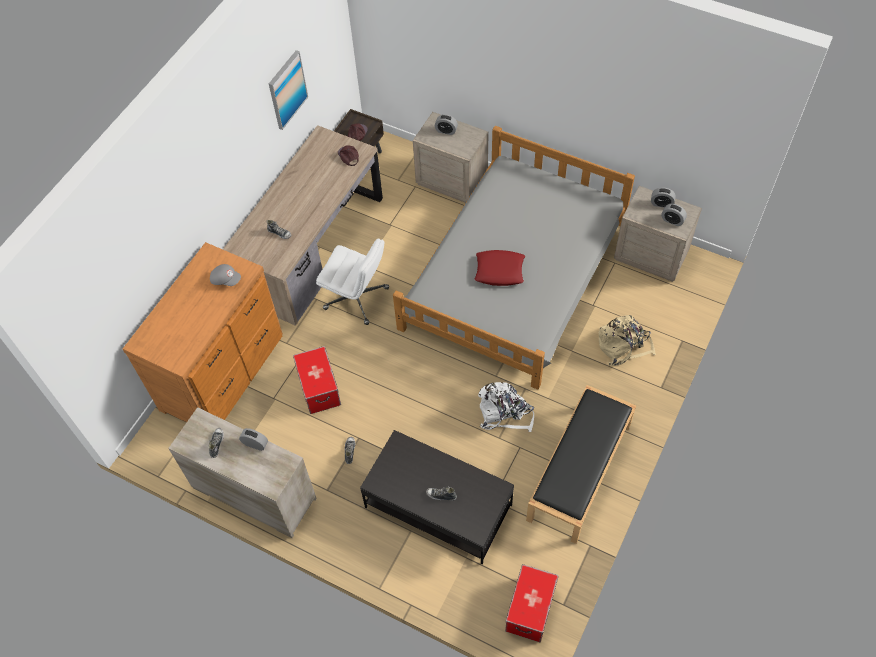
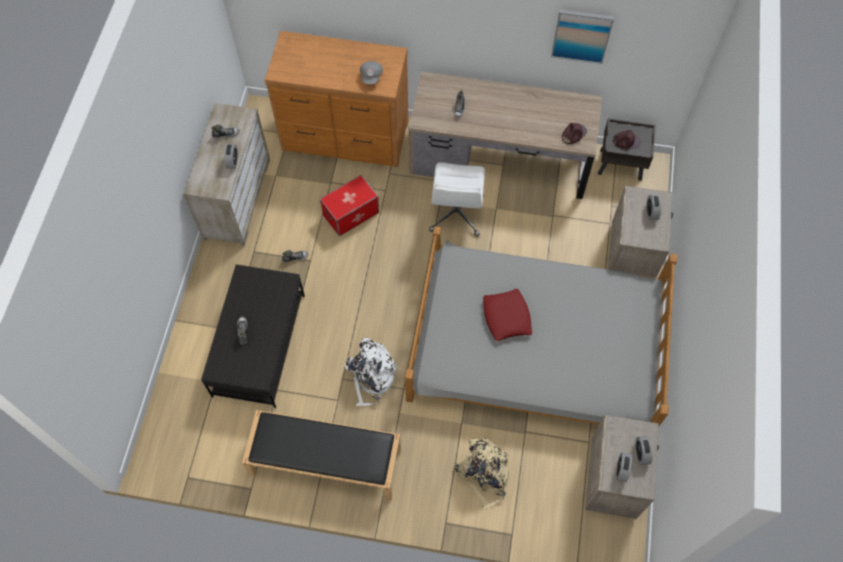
camera: 70 degrees right, 5 degrees up
storage box [505,564,558,642] -> none

